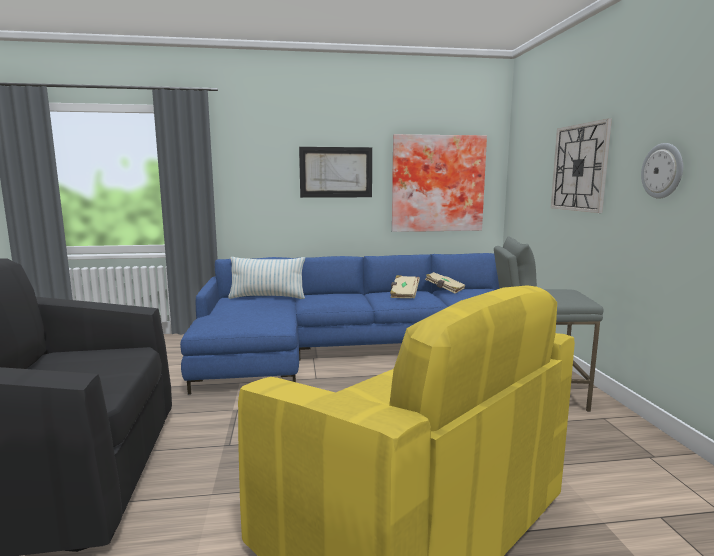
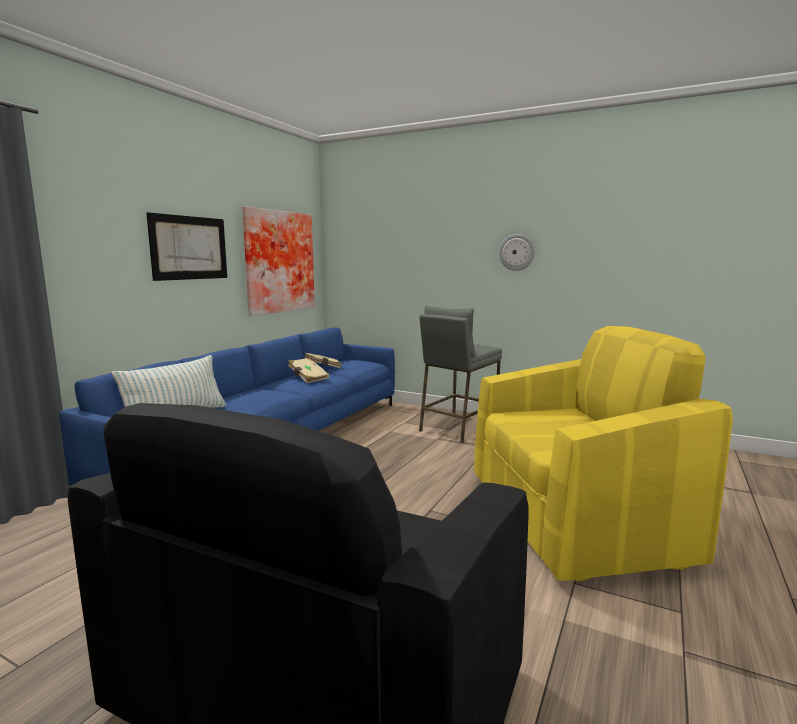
camera: 55 degrees left, 0 degrees up
wall clock [551,119,612,213] -> none

